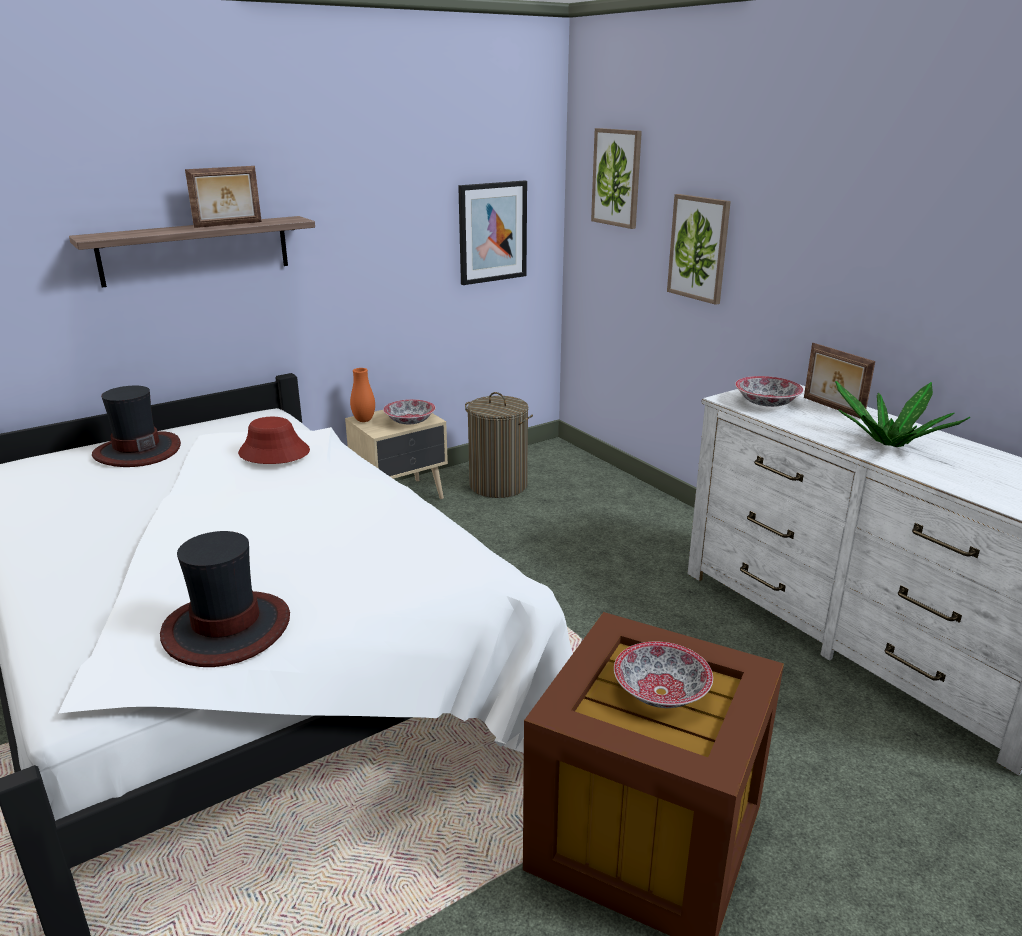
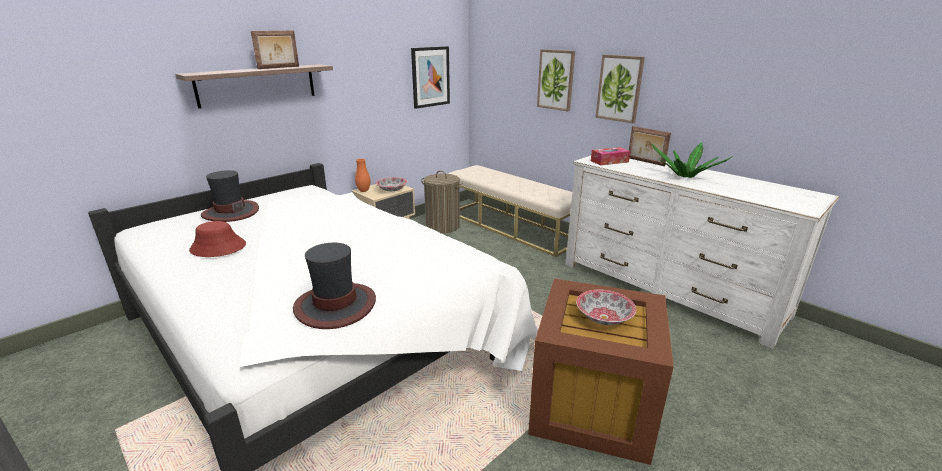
camera: 10 degrees left, 0 degrees up
red hat [238,417,310,464] -> red hat moved to [189,221,246,257]
picture [591,128,642,229] -> picture moved to [595,55,645,123]
bowl [735,376,804,407] -> tissue box [591,147,630,166]
none -> beige bench [448,165,572,257]

